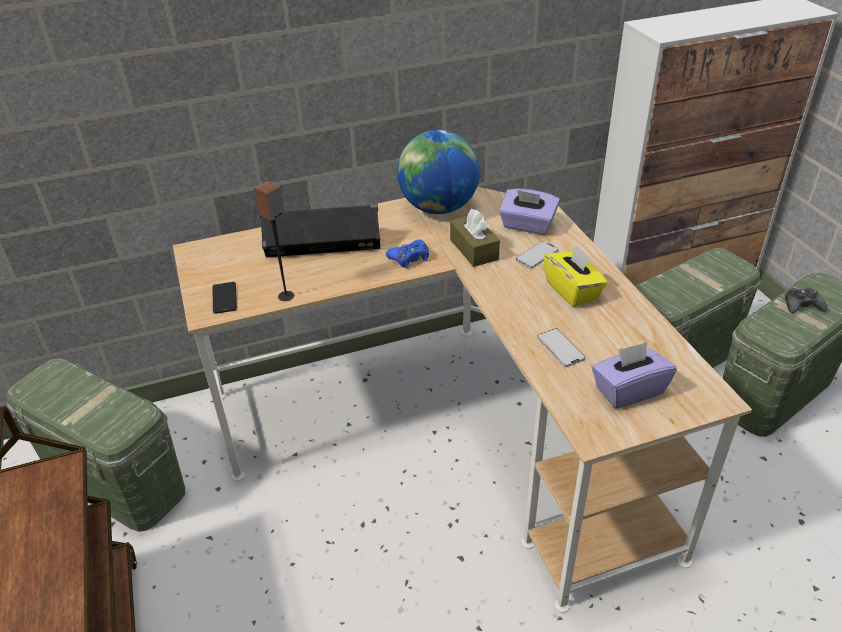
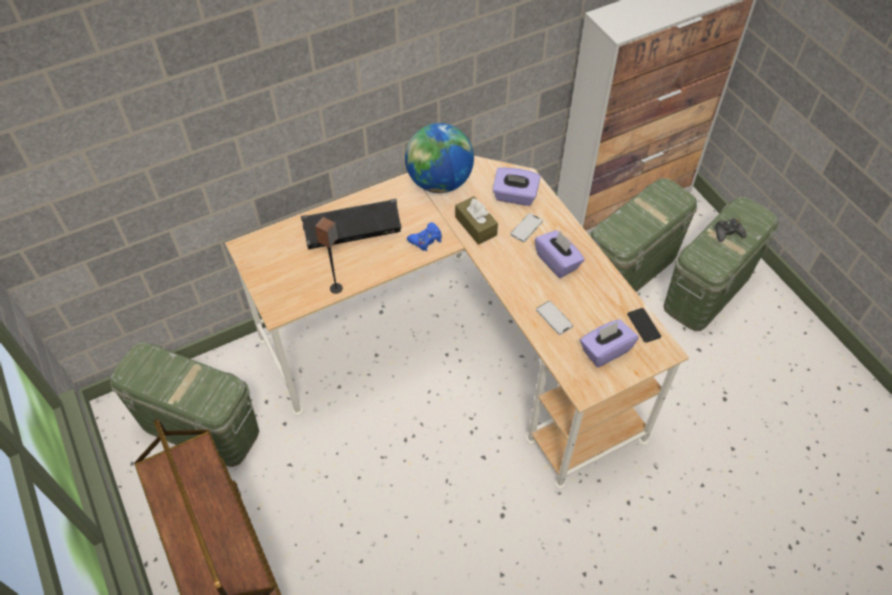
camera: 10 degrees left, 15 degrees up
phone [213,282,237,314] -> phone moved to [627,308,661,343]
yellow tissue box [543,244,608,307] -> purple tissue box [535,230,585,278]

